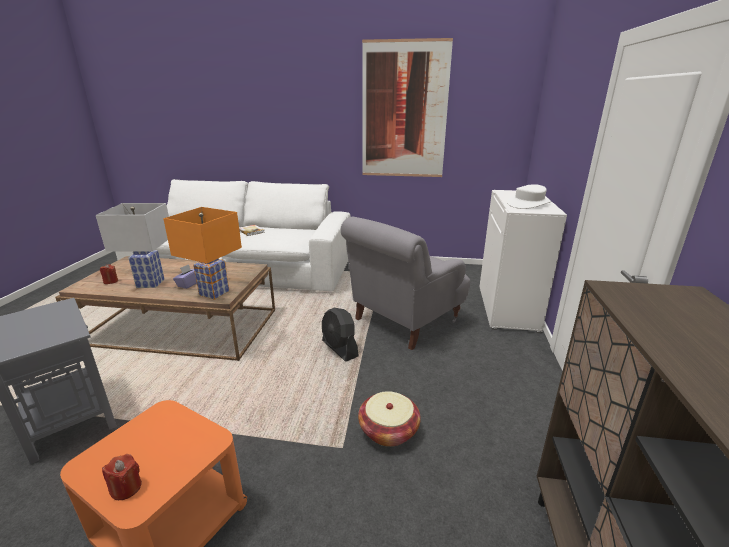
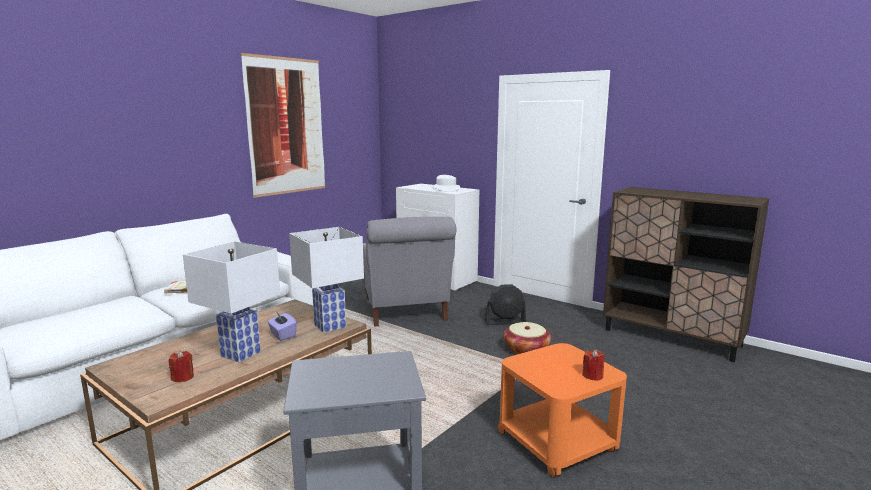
camera: 60 degrees left, 10 degrees down
orange table lamp [163,207,242,300] -> white table lamp [289,227,364,333]
black fan [322,308,359,362] -> black fan moved to [484,284,526,325]

